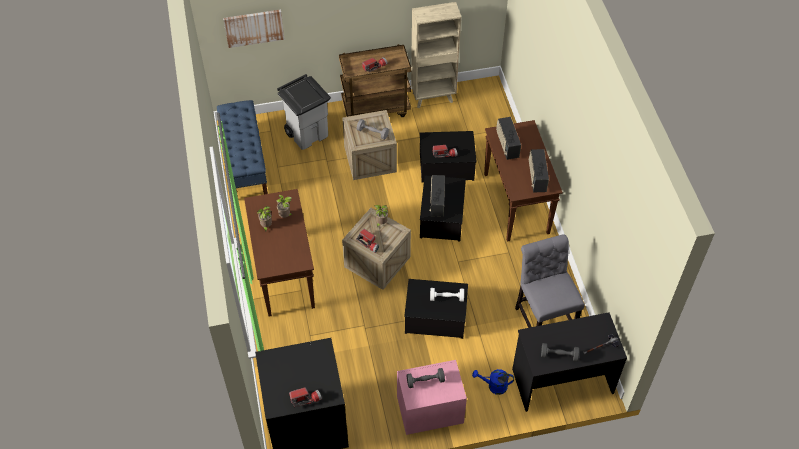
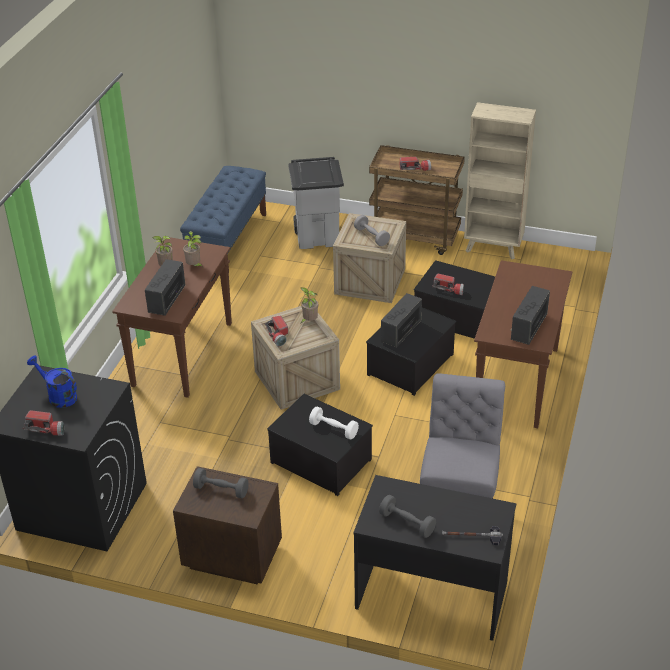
camera: 30 degrees right, 15 degrees down
picture [223,9,285,48] -> none
pink nightstand [397,360,467,435] -> brown nightstand [173,466,282,584]
blue watering can [472,369,514,395] -> blue watering can moved to [27,356,77,408]
radio [496,117,521,160] -> radio moved to [145,259,186,316]

